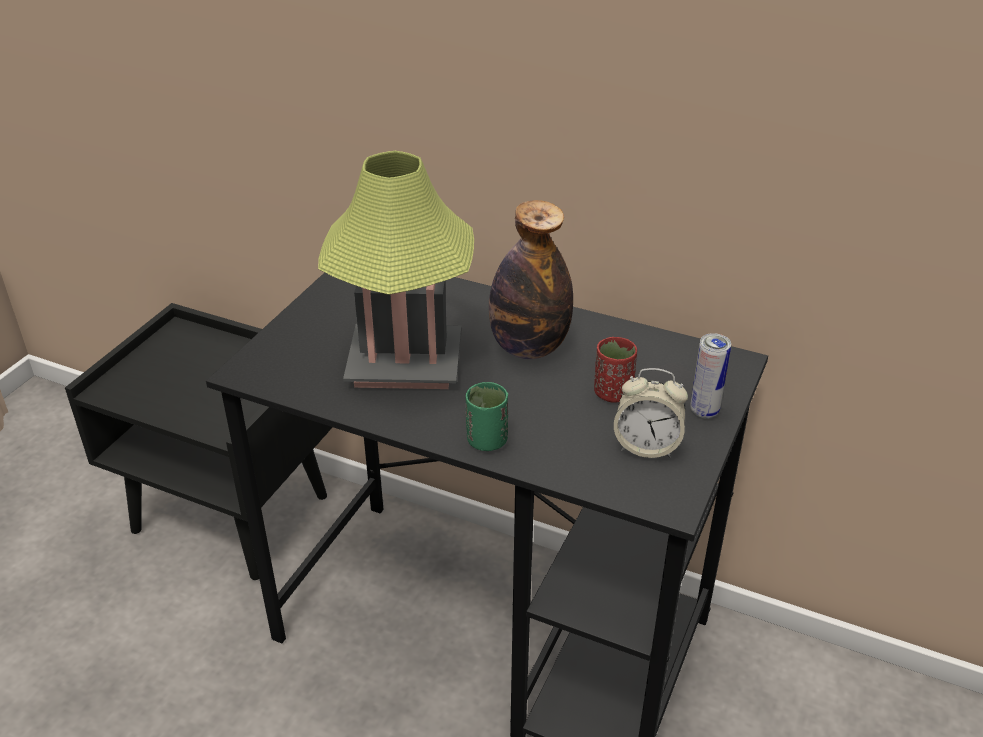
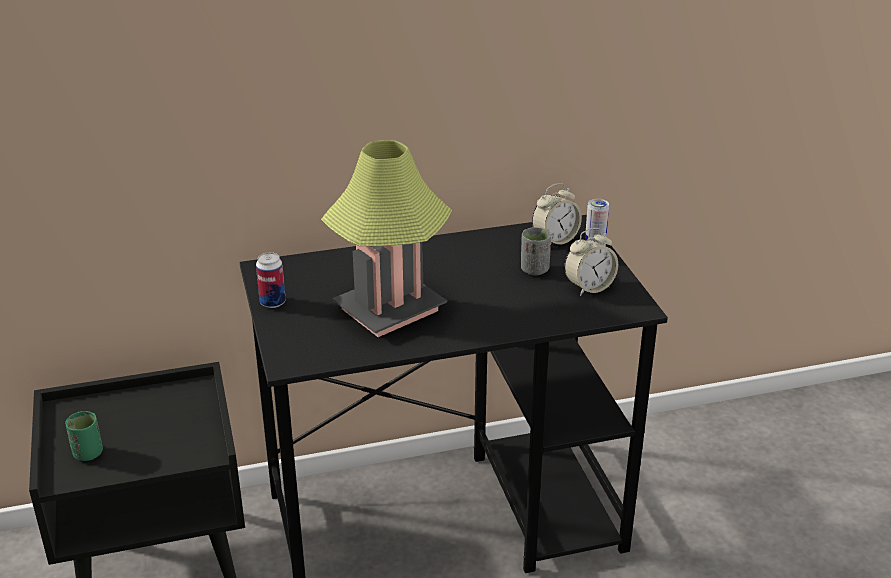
camera: 40 degrees left, 5 degrees down
green cup [466,382,508,451] -> green cup moved to [65,411,103,461]
bottle [489,200,573,359] -> none
red cup [594,337,637,402] -> grey cup [521,227,551,275]
none -> can [256,252,286,308]
none -> alarm clock [532,183,582,245]

